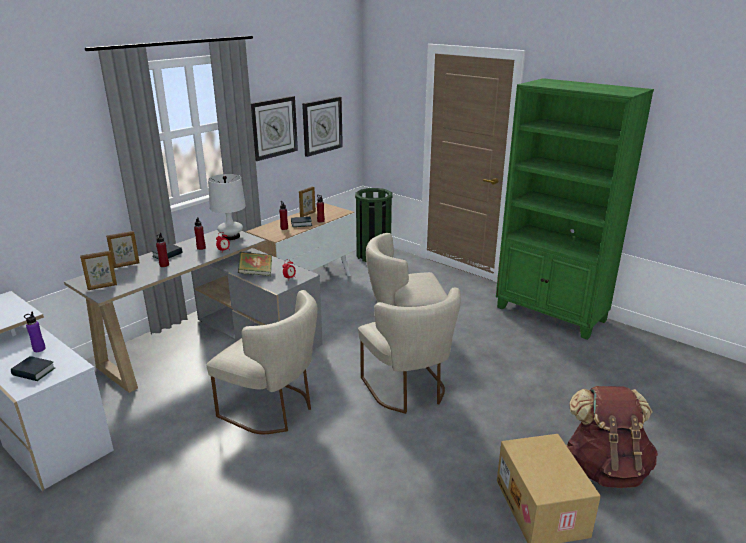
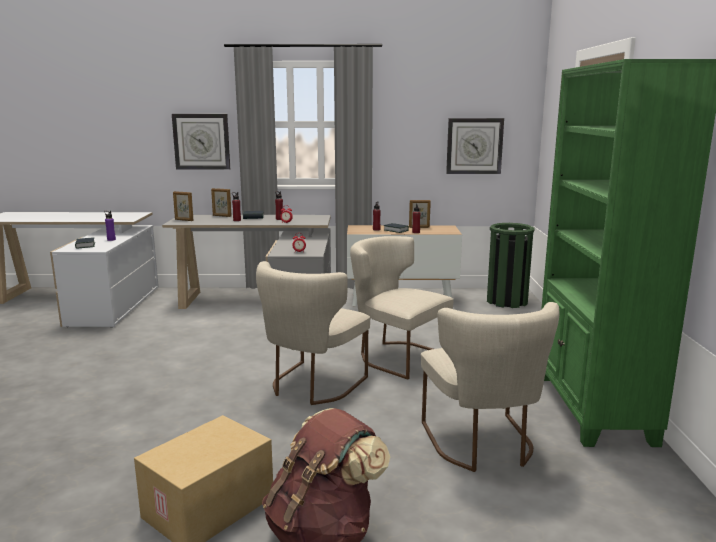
camera: 50 degrees right, 10 degrees down
beige chair [206,290,318,434] -> beige chair moved to [421,302,559,472]
white table lamp [208,174,246,240] -> none
book [238,252,272,276] -> none
wall clock [251,96,298,161] -> wall clock moved to [172,114,230,170]

